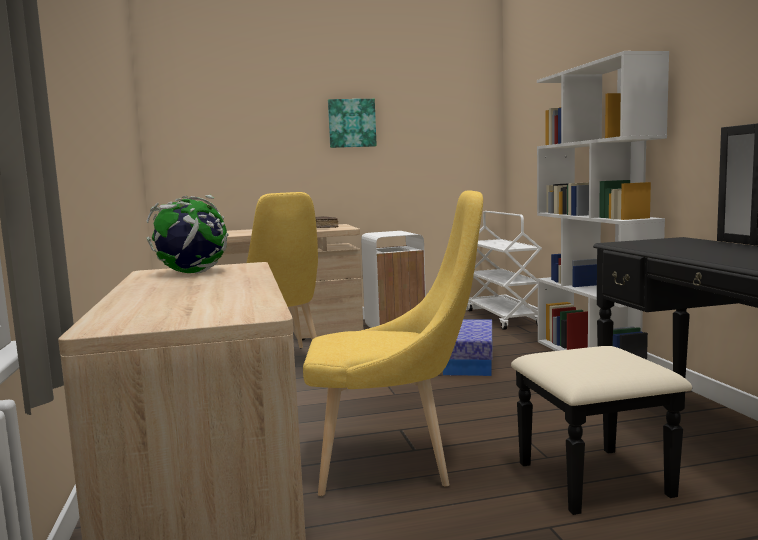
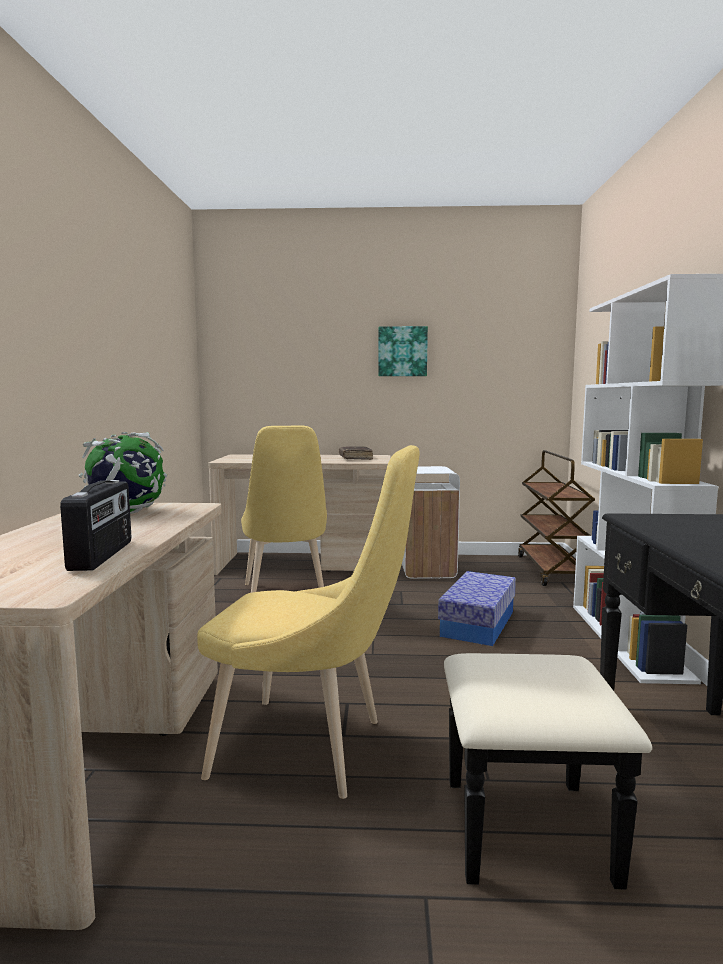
camera: 15 degrees right, 0 degrees up
white cart [468,211,542,330] -> brown cart [518,450,595,586]
none -> radio [60,480,131,571]

